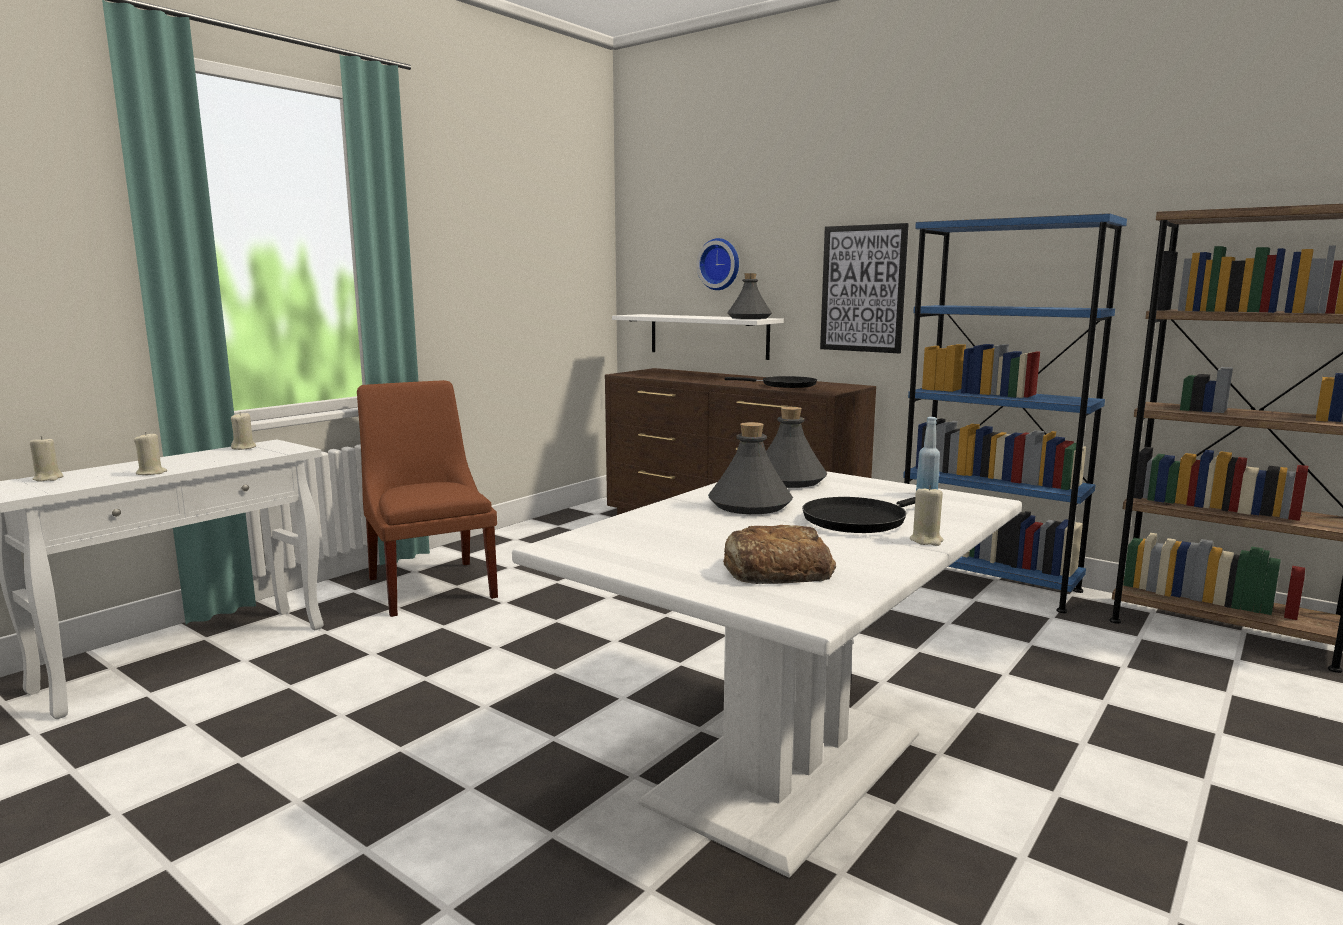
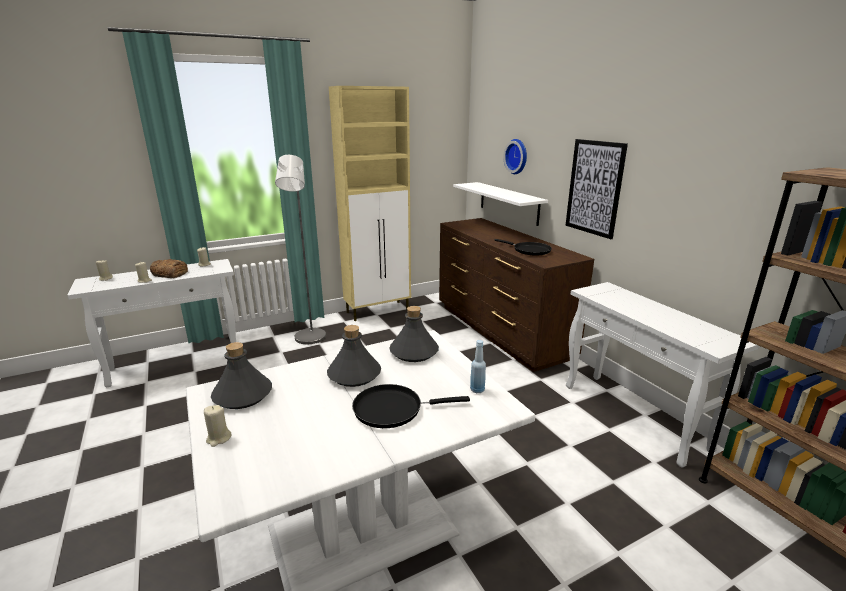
camera: 25 degrees right, 10 degrees up
brown chair [357,380,498,617] -> grey floor lamp [275,155,326,344]
bread [723,525,836,584] -> bread moved to [150,259,188,278]
grey bottle [727,273,772,319] -> grey bottle moved to [211,342,272,409]
blue bookcase [903,213,1127,613] -> white console table [566,282,760,468]
beige candle [910,485,944,546] -> beige candle moved to [204,405,232,447]
none -> beige cabinet [329,86,411,321]

